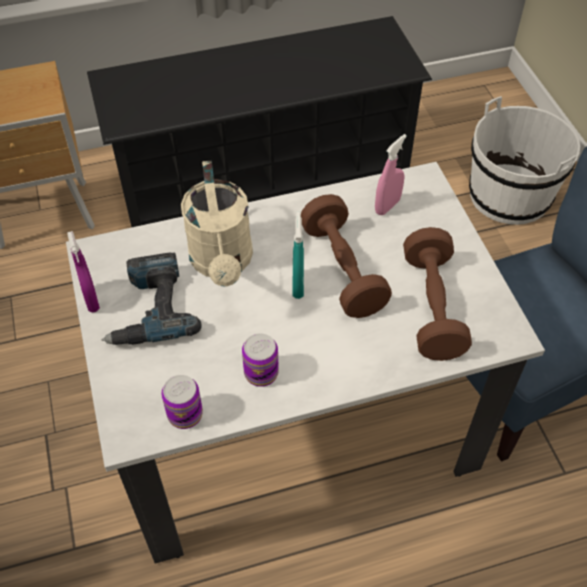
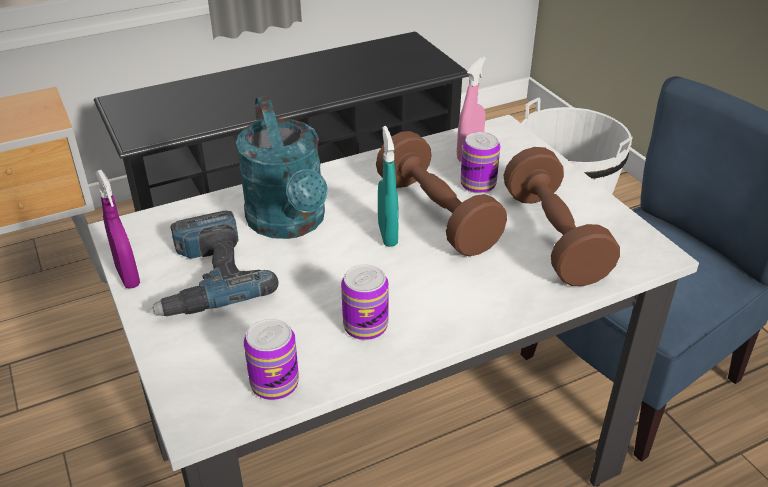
camera: 10 degrees left, 15 degrees down
beige watering can [181,160,253,287] -> turquoise watering can [236,96,328,239]
none -> can [460,132,500,194]

